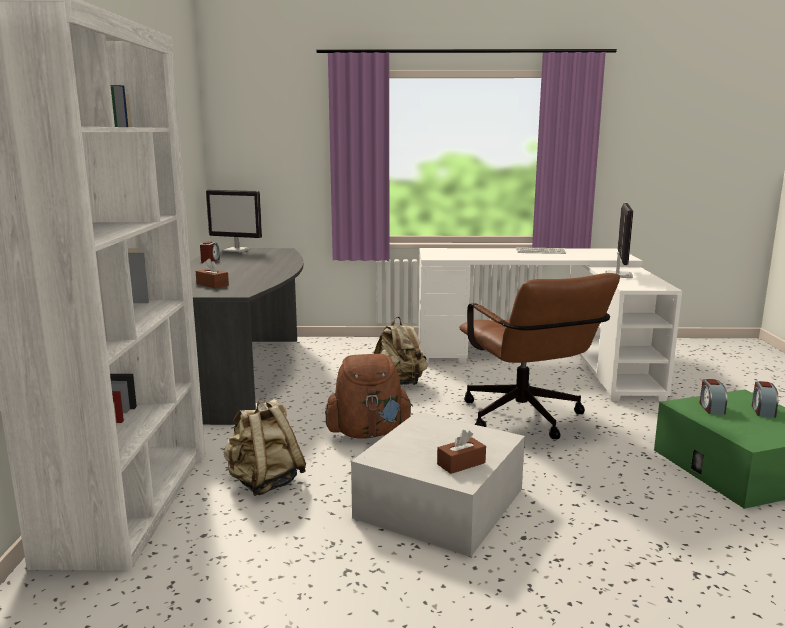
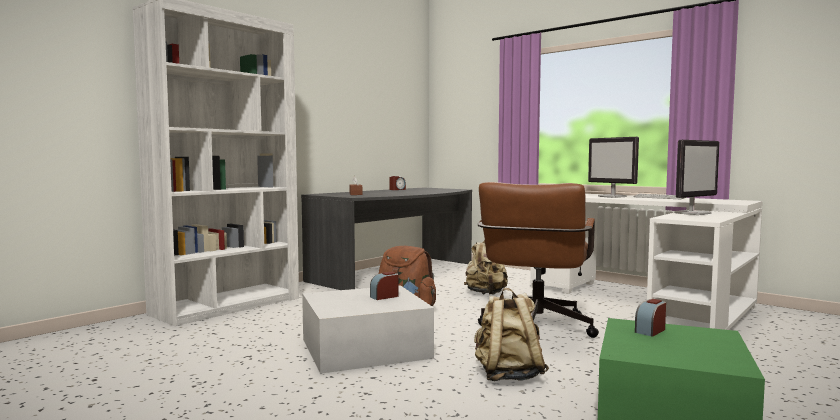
camera: 40 degrees right, 10 degrees down
monitor [206,190,262,252] -> monitor moved to [588,137,639,198]
beige backpack [224,399,306,496] -> beige backpack moved to [474,288,549,381]
brown tissue box [437,430,486,474] -> none
alarm clock [752,381,779,418] -> alarm clock moved to [370,272,399,300]

